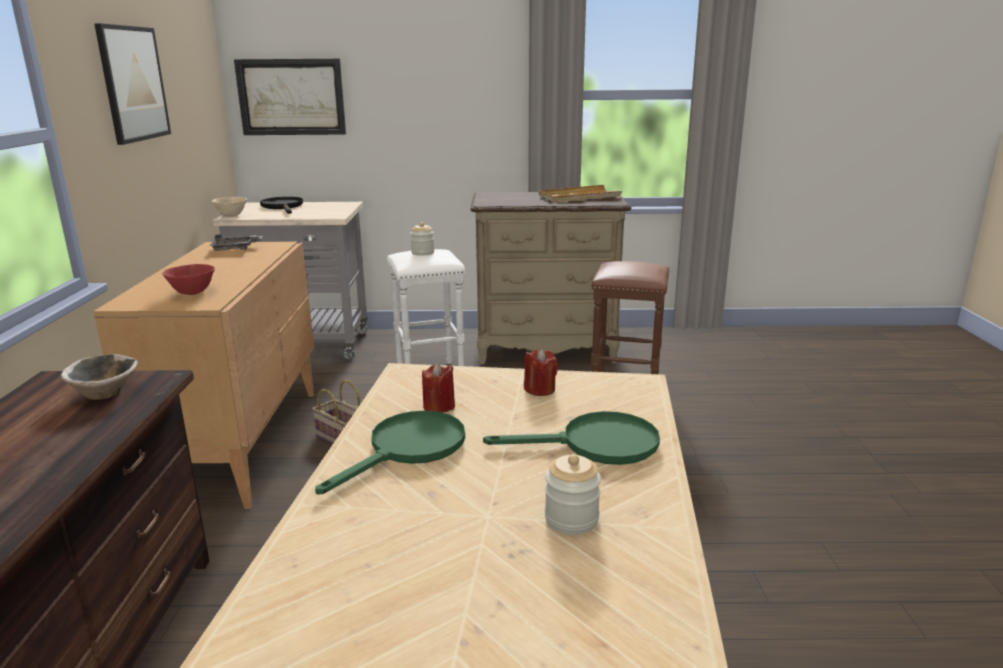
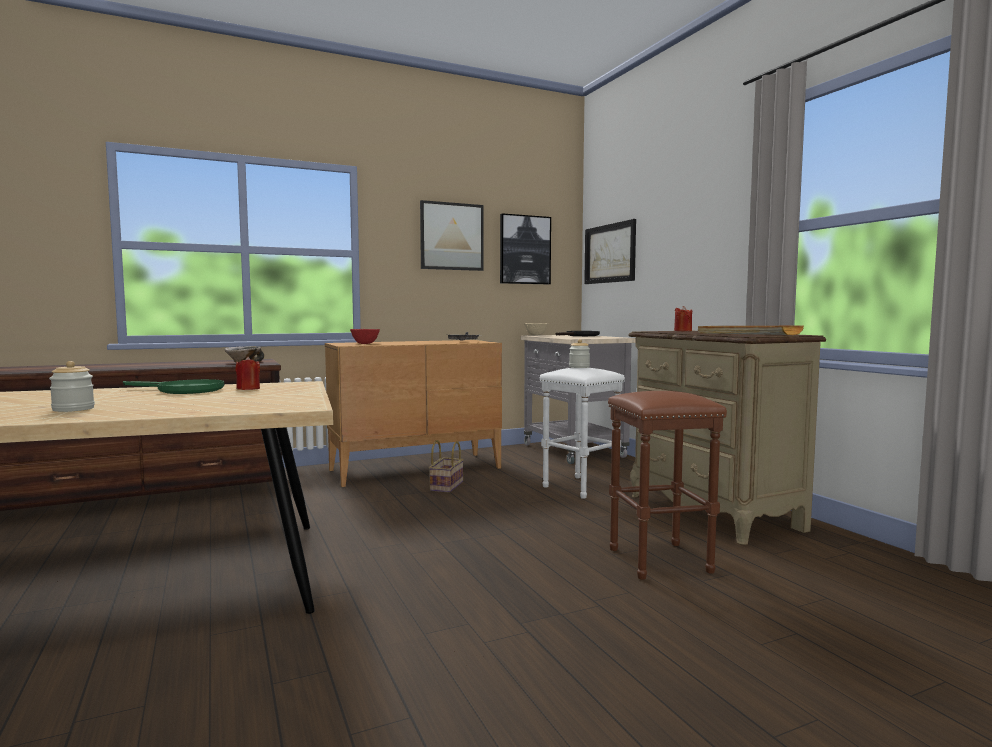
camera: 65 degrees right, 15 degrees down
green frying pan [483,411,660,465] -> none
red candle [524,349,558,396] -> red candle moved to [674,306,692,331]
none -> picture [500,213,551,284]

